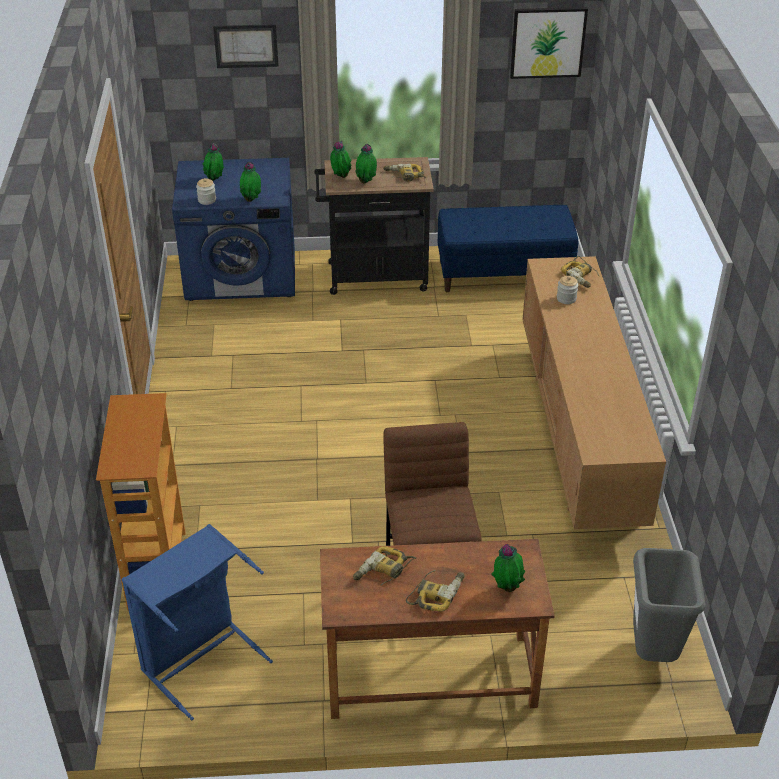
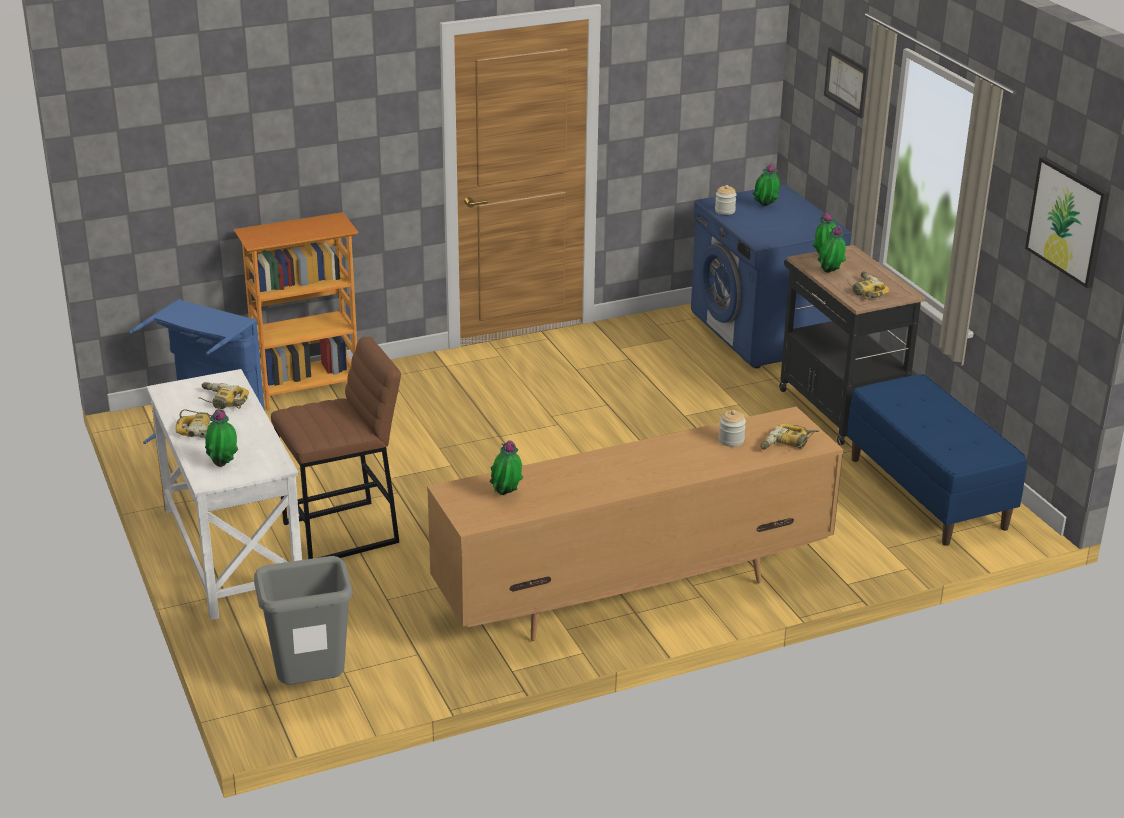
camera: 70 degrees right, 10 degrees down
potted plant [240,162,261,202] -> potted plant moved to [489,440,523,495]
brown desk [320,539,555,719] -> white desk [146,369,302,620]

